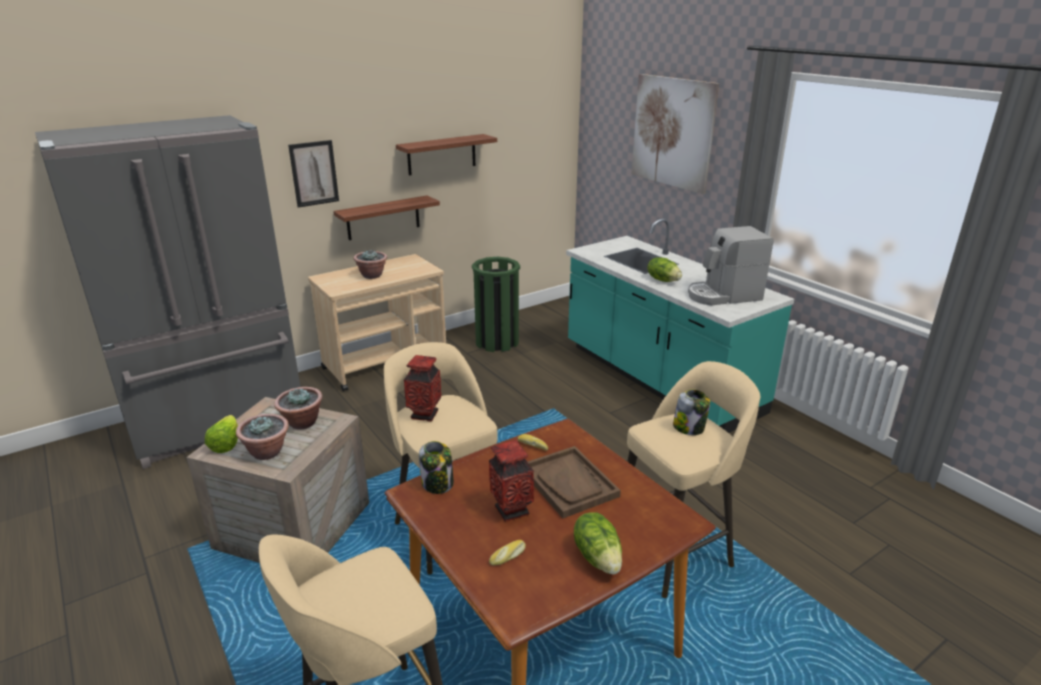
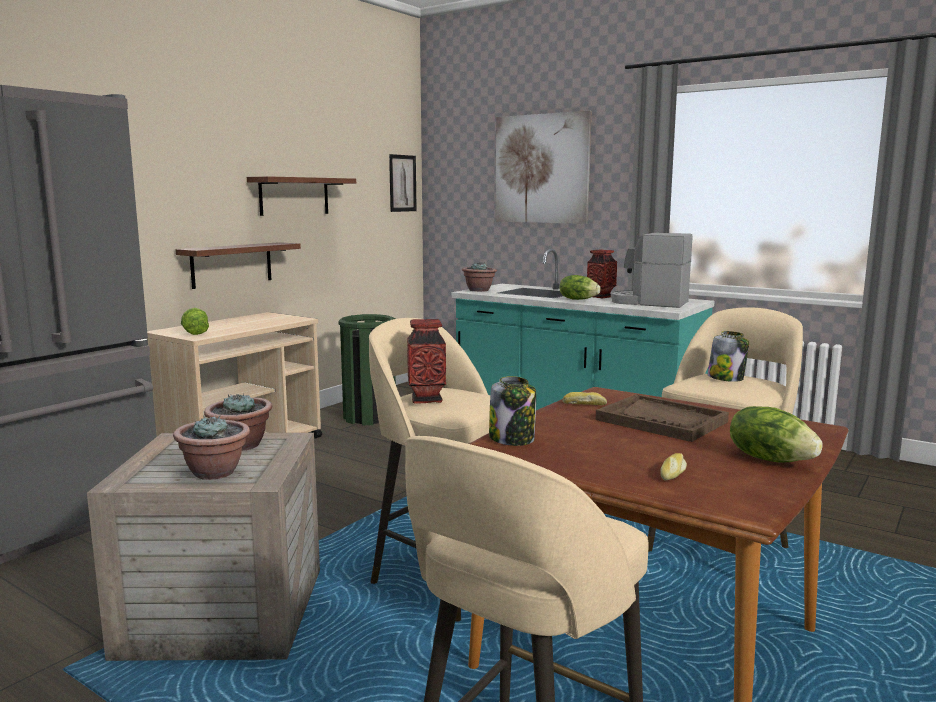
camera: 20 degrees left, 15 degrees down
lettuce [205,415,238,453] -> lettuce moved to [181,308,209,335]
picture [288,140,339,208] -> picture moved to [389,154,417,212]
potted plant [353,249,388,279] -> potted plant moved to [462,262,497,292]
vase [489,440,534,522] -> vase moved to [587,250,617,298]
coffee machine [688,226,774,305] -> coffee machine turned 60 degrees clockwise [611,233,692,308]

